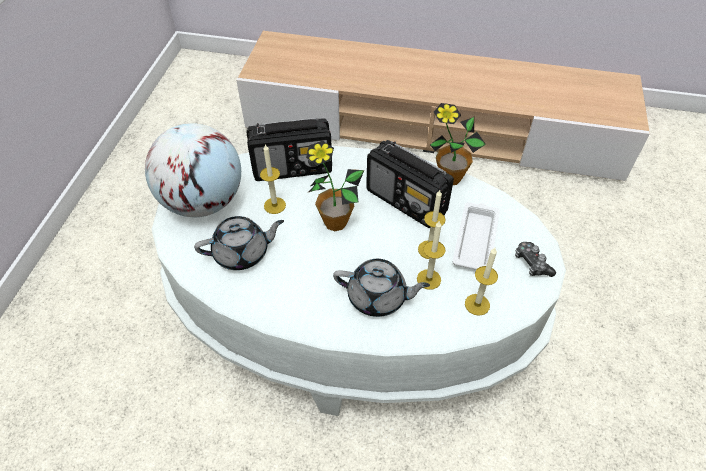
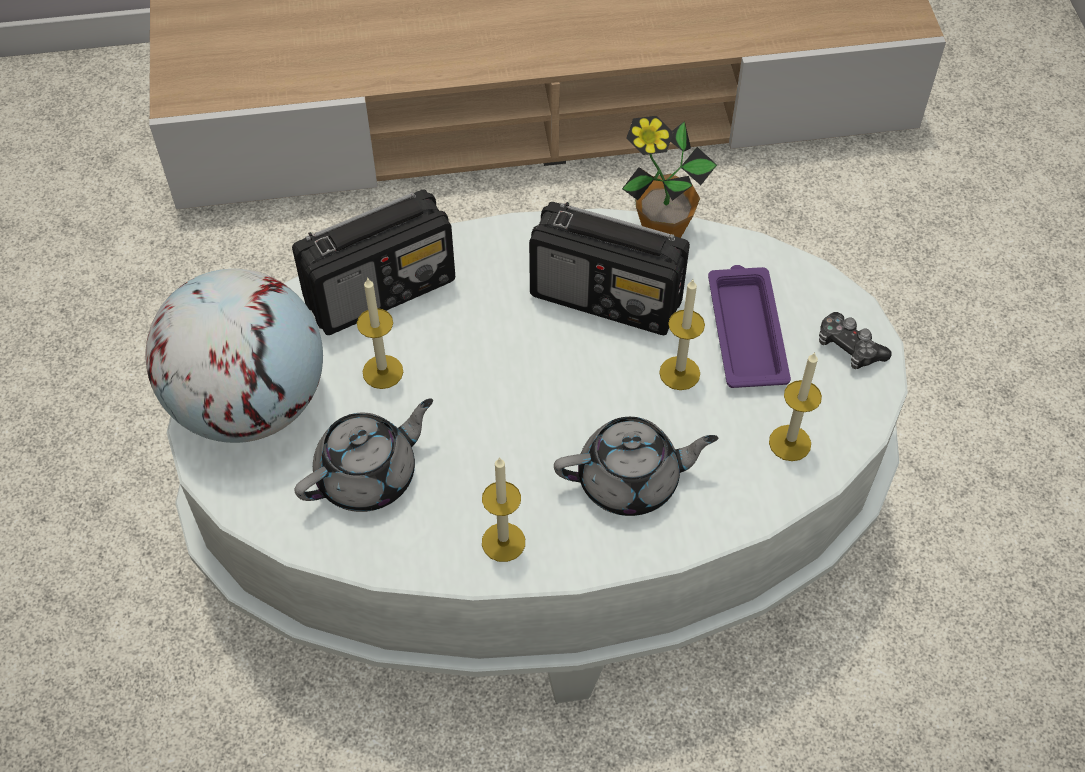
camera: 20 degrees left, 5 degrees up
potted plant [306,141,364,231] -> none
candle [417,220,445,290] -> candle moved to [482,457,525,562]
white tray [452,202,500,270] -> purple tray [708,265,791,388]

